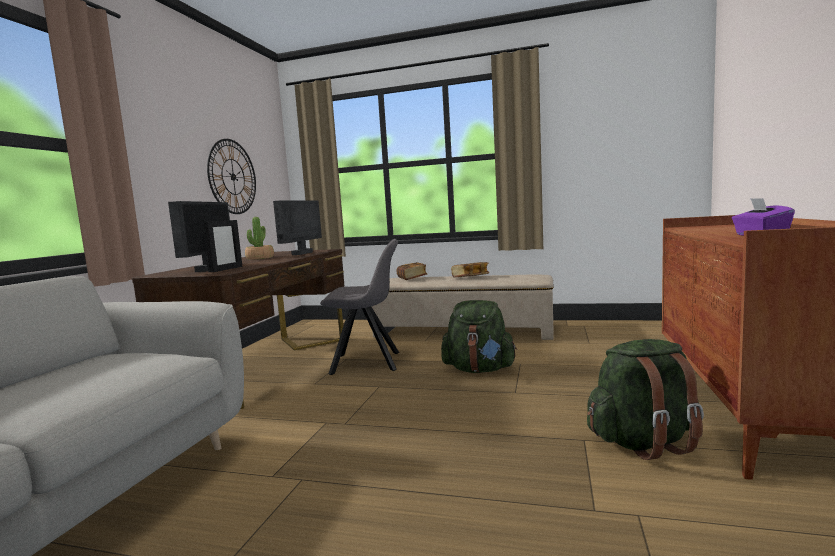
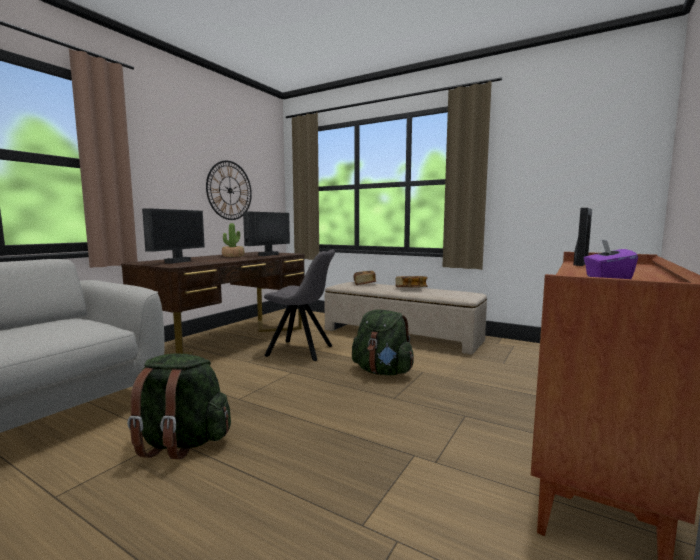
camera: 15 degrees right, 0 degrees up
picture frame [203,220,242,272] -> picture frame moved to [573,208,592,266]
green backpack [587,339,704,460] -> green backpack moved to [127,353,231,459]

